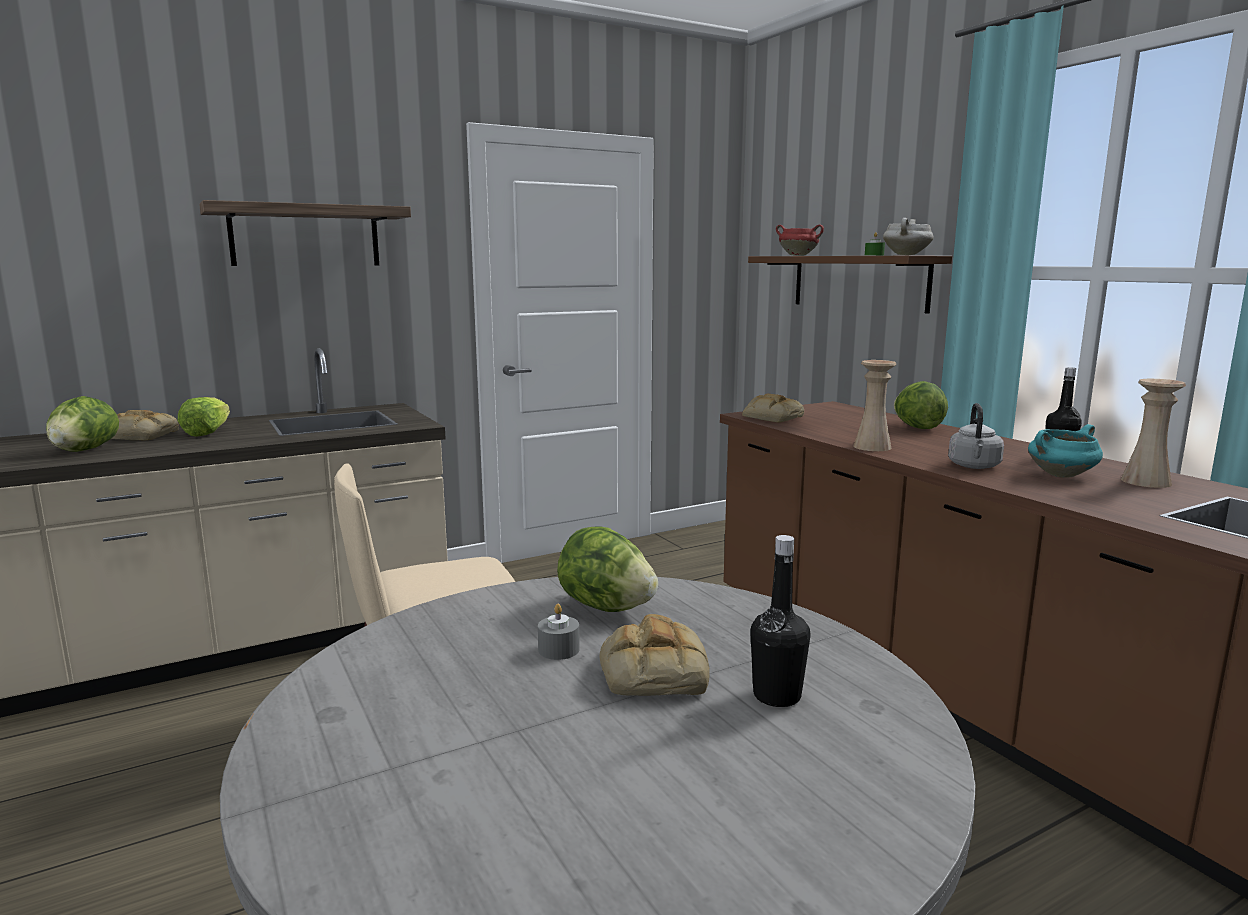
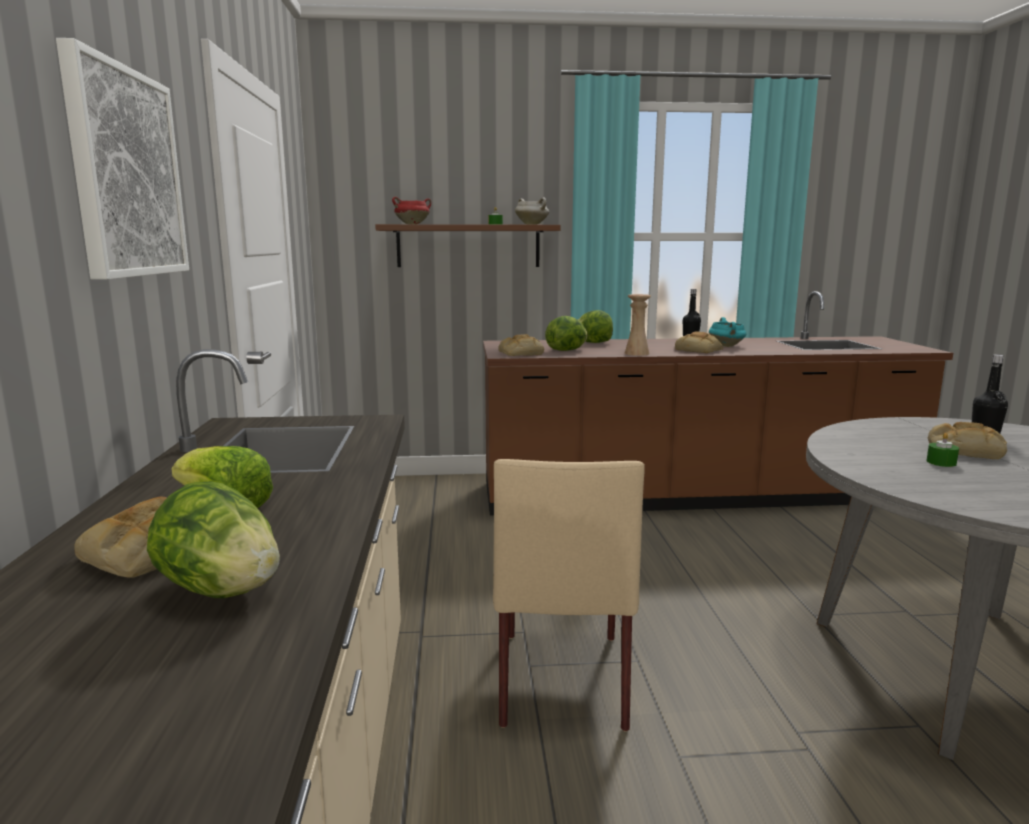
camera: 65 degrees left, 0 degrees up
shelf [199,200,411,266] -> picture [56,38,189,280]
grey candle [538,604,580,660] -> green candle [926,433,959,467]
lettuce [557,526,658,612] -> lettuce moved to [545,316,587,351]
grey kettle [948,403,1004,469] -> bread [675,331,723,353]
beige vase [1121,379,1186,488] -> none

